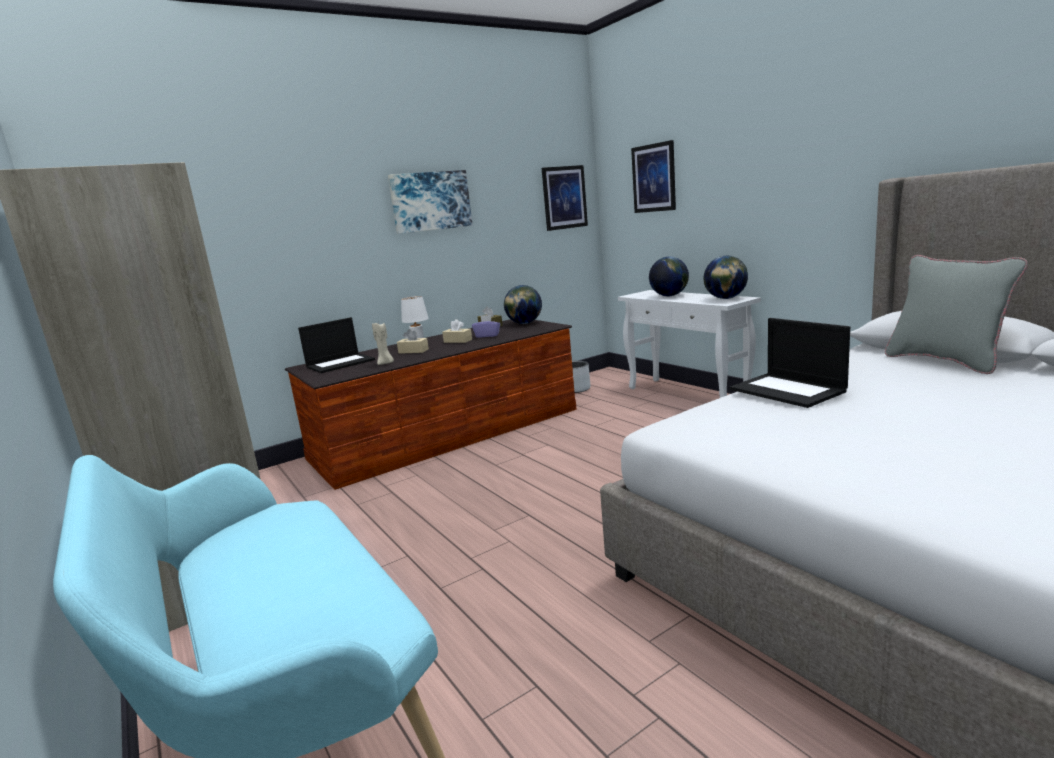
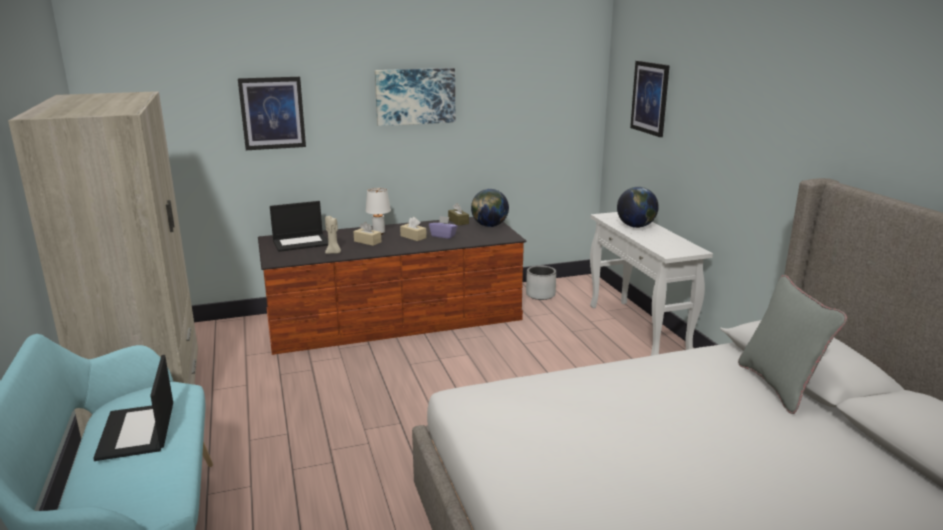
camera: 15 degrees right, 5 degrees up
picture [542,165,588,231] -> picture moved to [238,77,306,150]
globe [703,256,748,299] -> none
laptop [729,318,850,408] -> laptop moved to [93,355,173,461]

